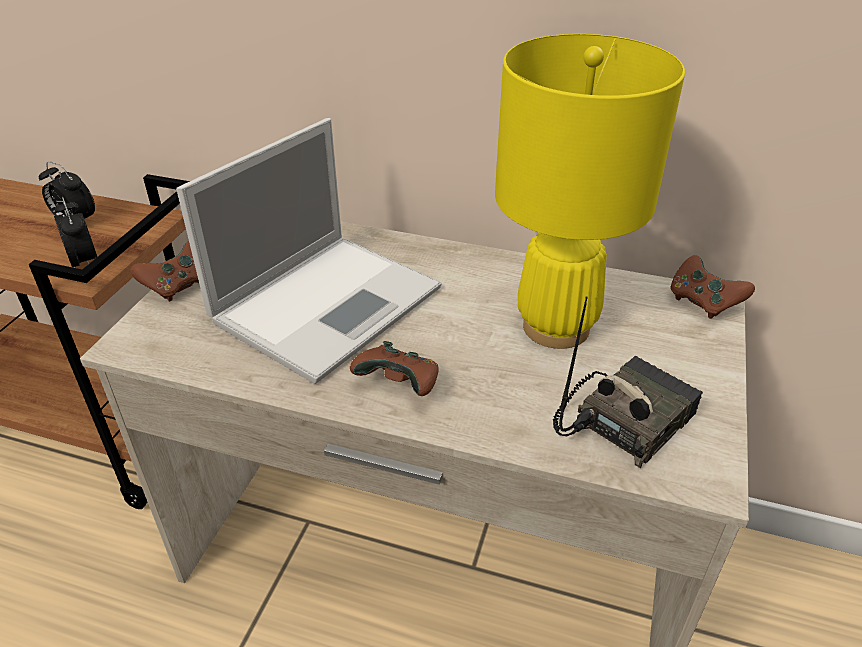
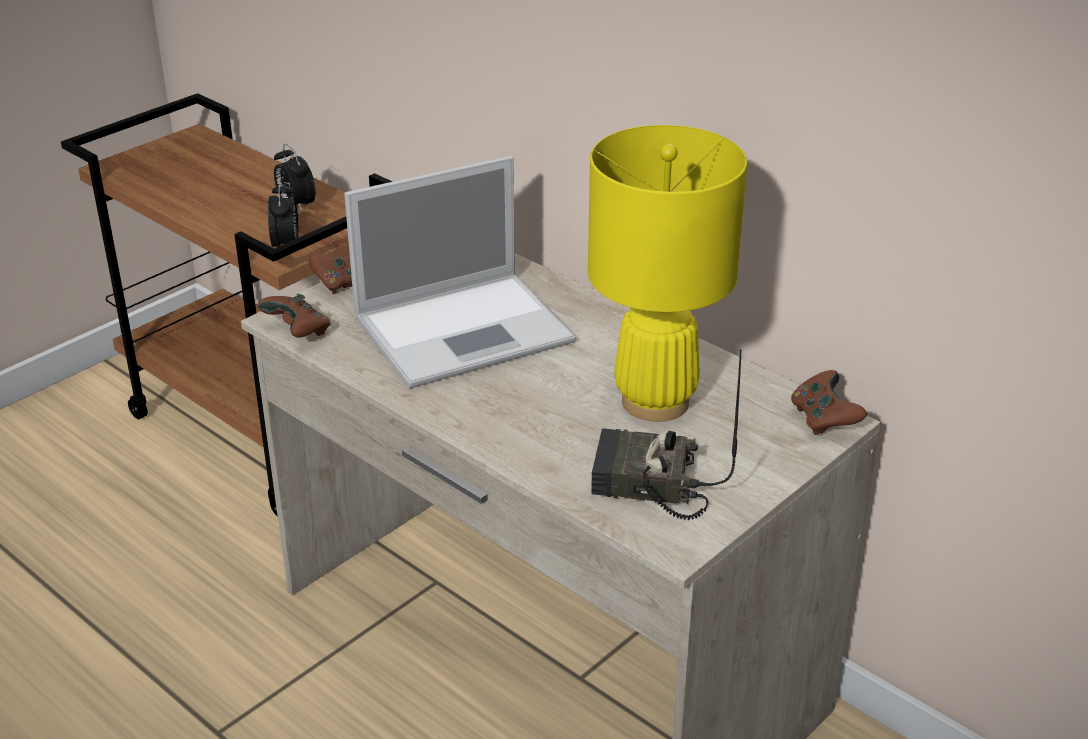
camera: 25 degrees right, 5 degrees down
brown game controller [350,341,439,396] -> brown game controller moved to [258,294,331,338]
radio [553,296,703,468] -> radio turned 150 degrees counterclockwise [591,349,741,520]

